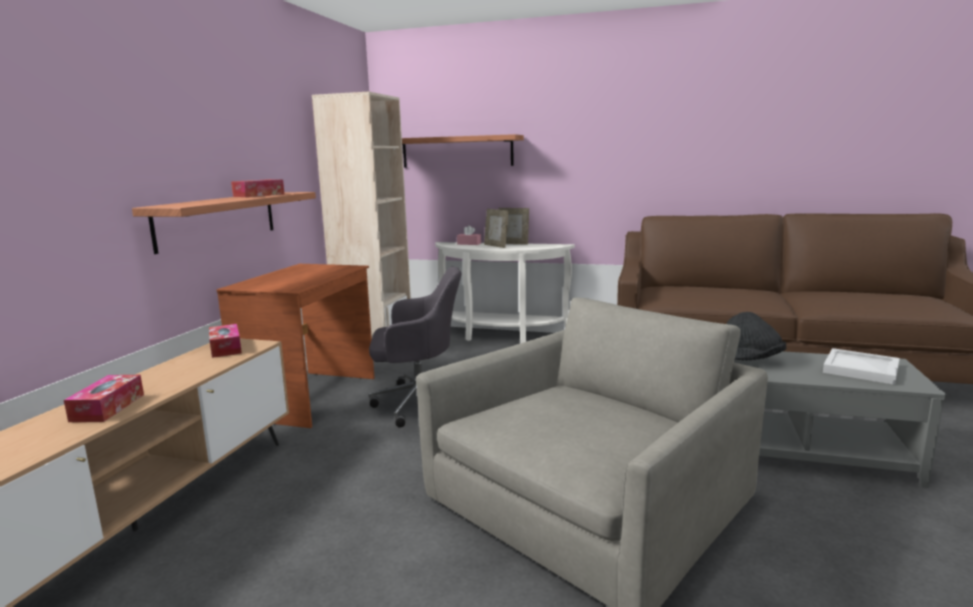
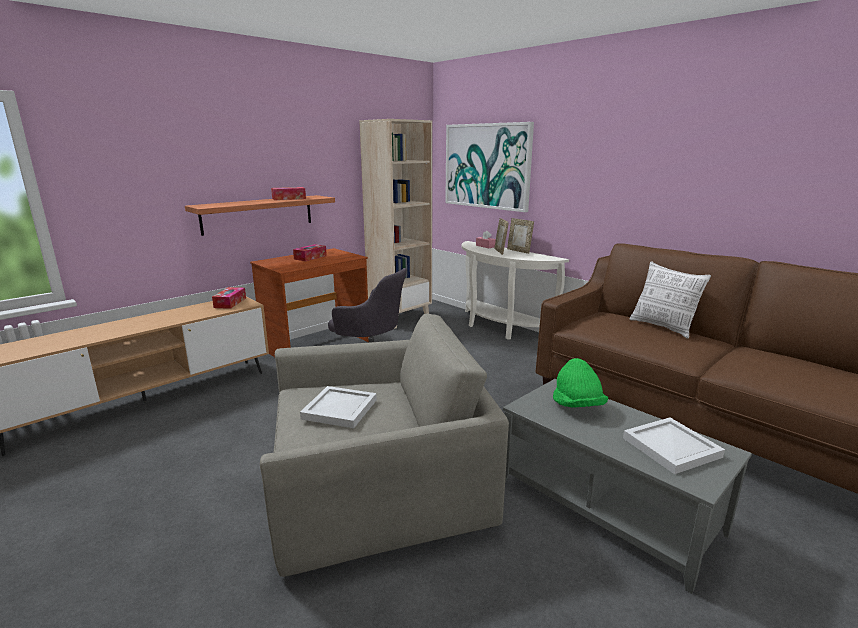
camera: 30 degrees right, 5 degrees up
tissue box [64,375,144,422] -> tissue box moved to [293,244,327,261]
shelf [402,134,524,168] -> picture [445,122,534,212]
black hat [726,312,786,360] -> green hat [553,358,608,407]
none -> white tray [300,386,377,428]
none -> pillow [630,261,711,339]

